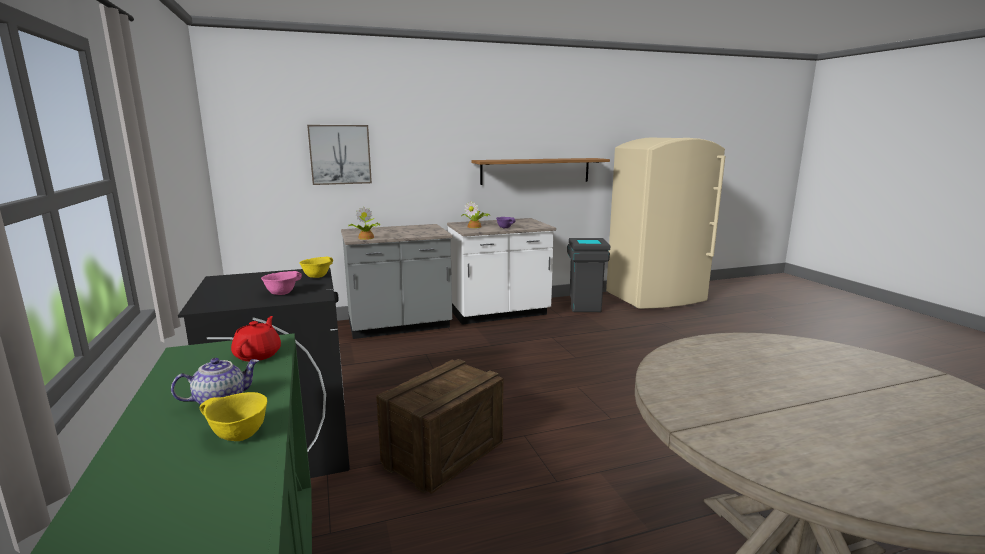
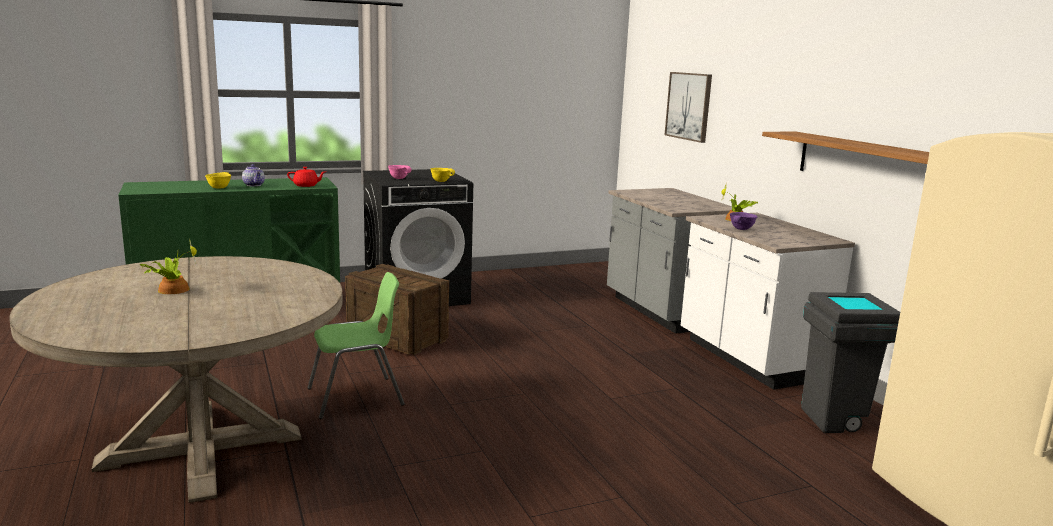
camera: 85 degrees right, 0 degrees up
potted plant [348,207,380,240] -> potted plant moved to [140,239,197,294]
none -> green chair [308,272,405,419]

